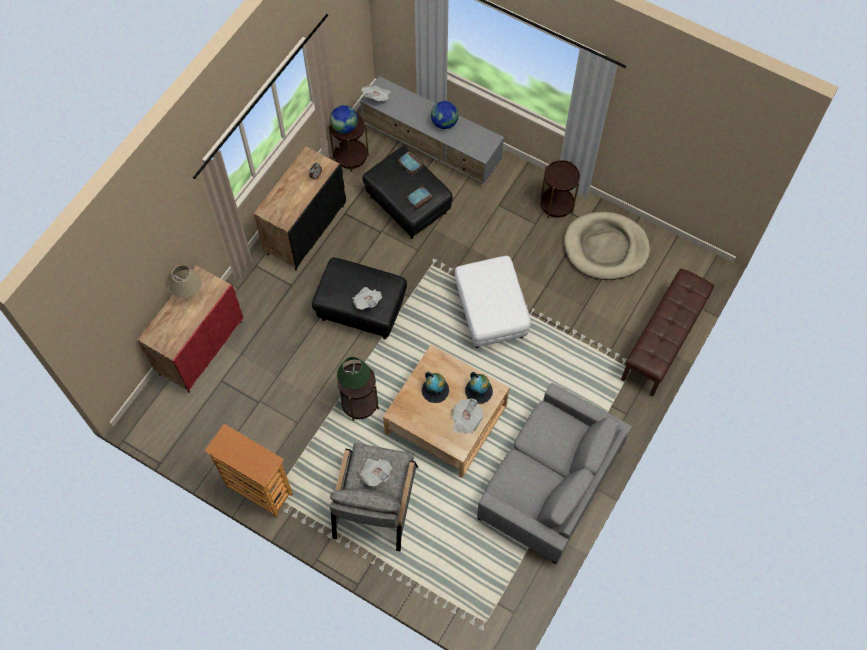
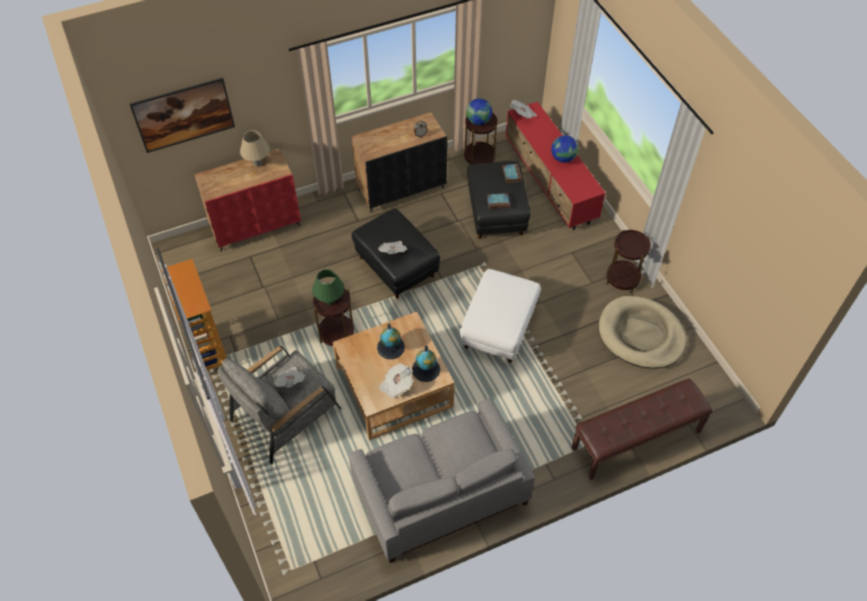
camera: 35 degrees right, 10 degrees down
grey tv stand [360,76,504,184] -> red tv stand [505,102,606,230]
none -> picture [130,78,235,153]

